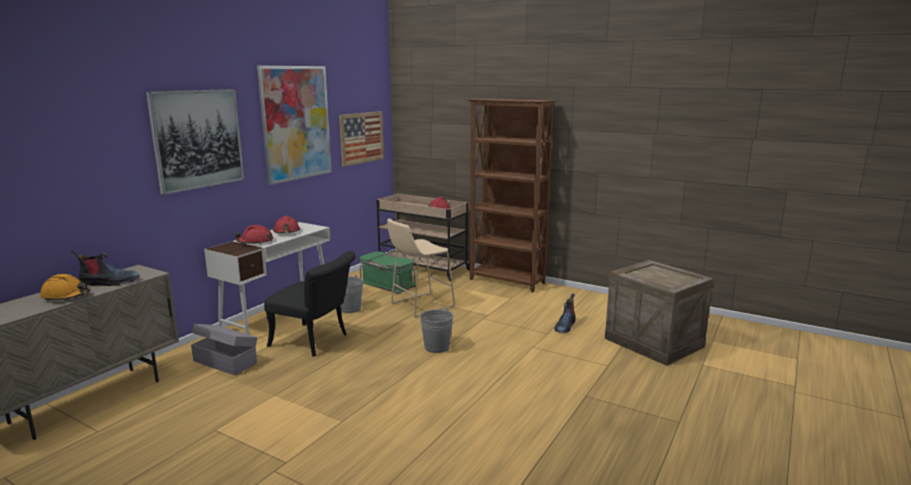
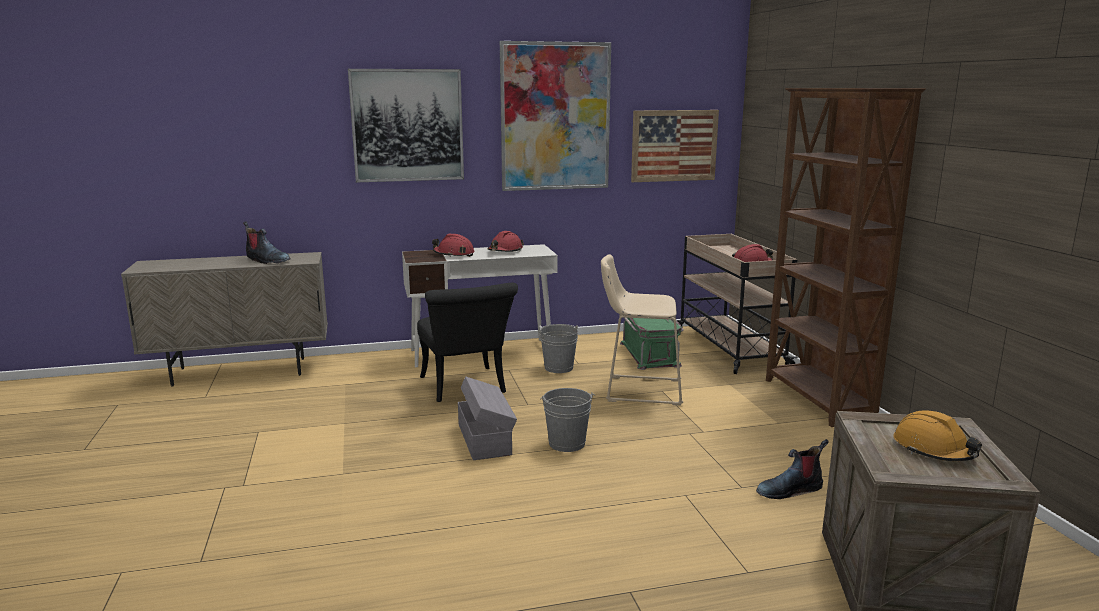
camera: 45 degrees right, 0 degrees up
orange hard hat [40,274,90,302] -> orange hard hat moved to [894,410,982,461]
grey storage box [191,324,258,375] -> grey storage box moved to [458,376,517,460]

